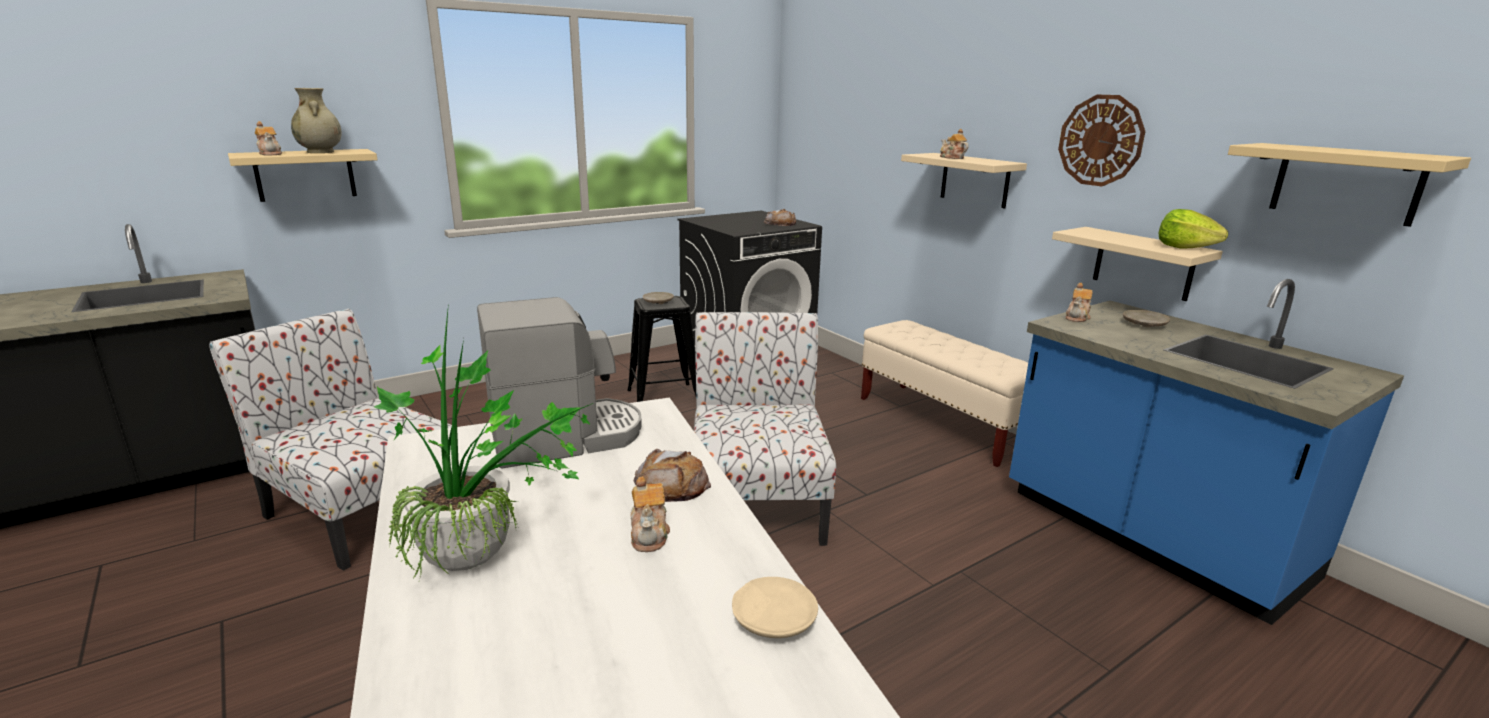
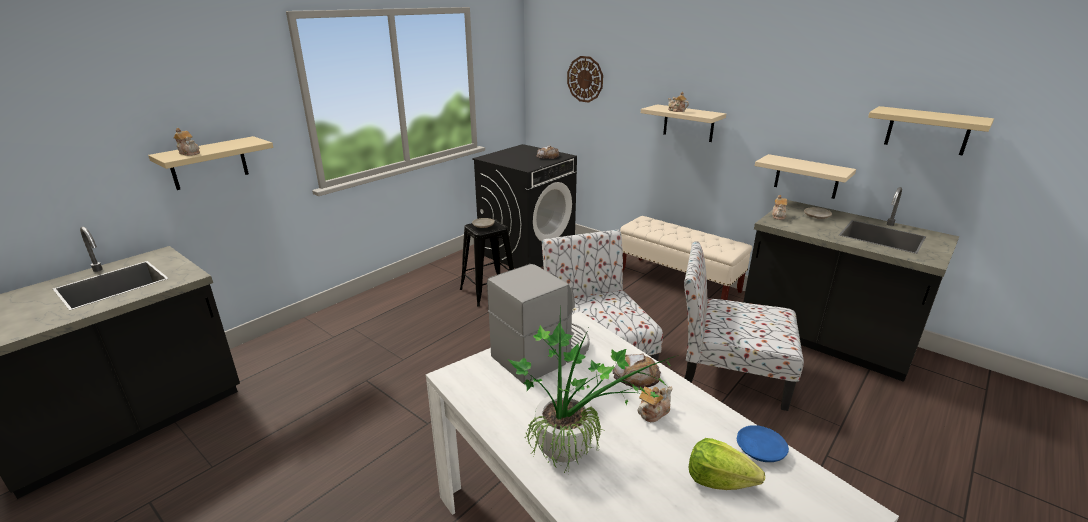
camera: 15 degrees left, 5 degrees up
chair [209,309,452,571] -> chair moved to [684,241,804,411]
beige vase [291,88,342,153] -> none
teapot [630,476,670,552] -> teapot turned 105 degrees counterclockwise [638,386,673,422]
beige plate [732,577,818,638] -> blue plate [737,425,789,462]
blue counter [1009,279,1404,625] -> black counter [743,187,959,382]
wall clock [1058,95,1145,186] -> wall clock moved to [567,56,603,103]
lettuce [1159,209,1228,249] -> lettuce moved to [689,438,765,490]

